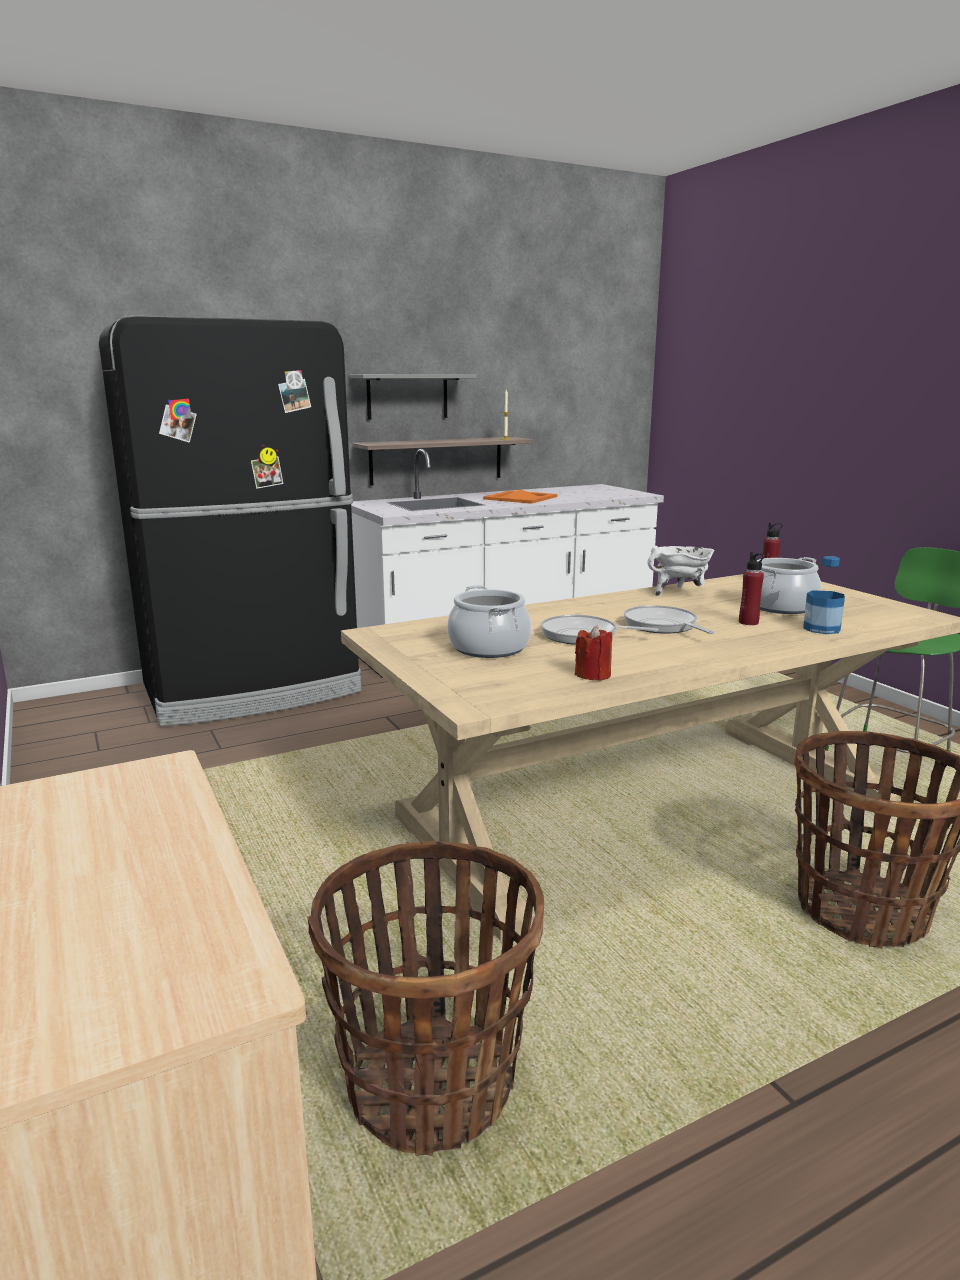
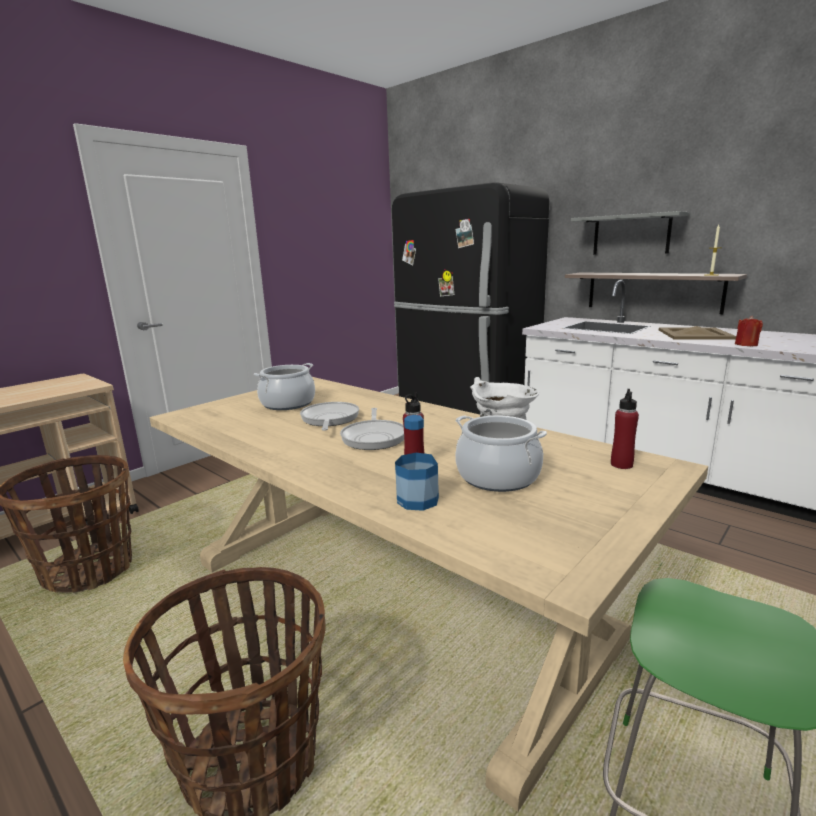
camera: 70 degrees right, 0 degrees up
orange tray [483,489,557,504] -> beige tray [659,326,736,340]
red candle [575,625,612,681] -> red candle moved to [735,316,763,346]
frying pan [624,605,715,634] -> frying pan turned 135 degrees clockwise [340,408,404,450]

